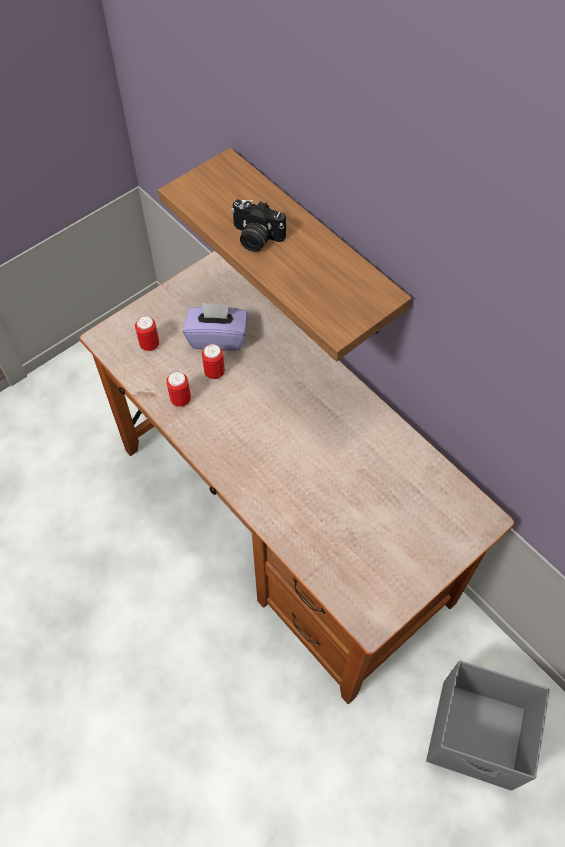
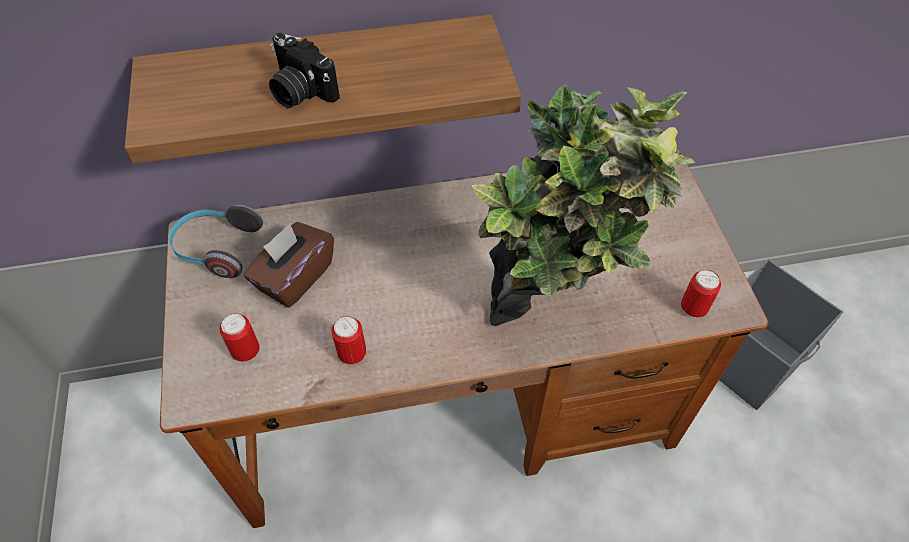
camera: 60 degrees left, 5 degrees down
purple tissue box [183,302,247,351] -> brown tissue box [244,222,334,308]
can [202,344,225,380] -> can moved to [681,270,721,318]
camera [231,199,286,252] -> camera turned 75 degrees clockwise [269,33,340,108]
none -> headphones [169,204,263,278]
none -> potted plant [472,84,695,326]

